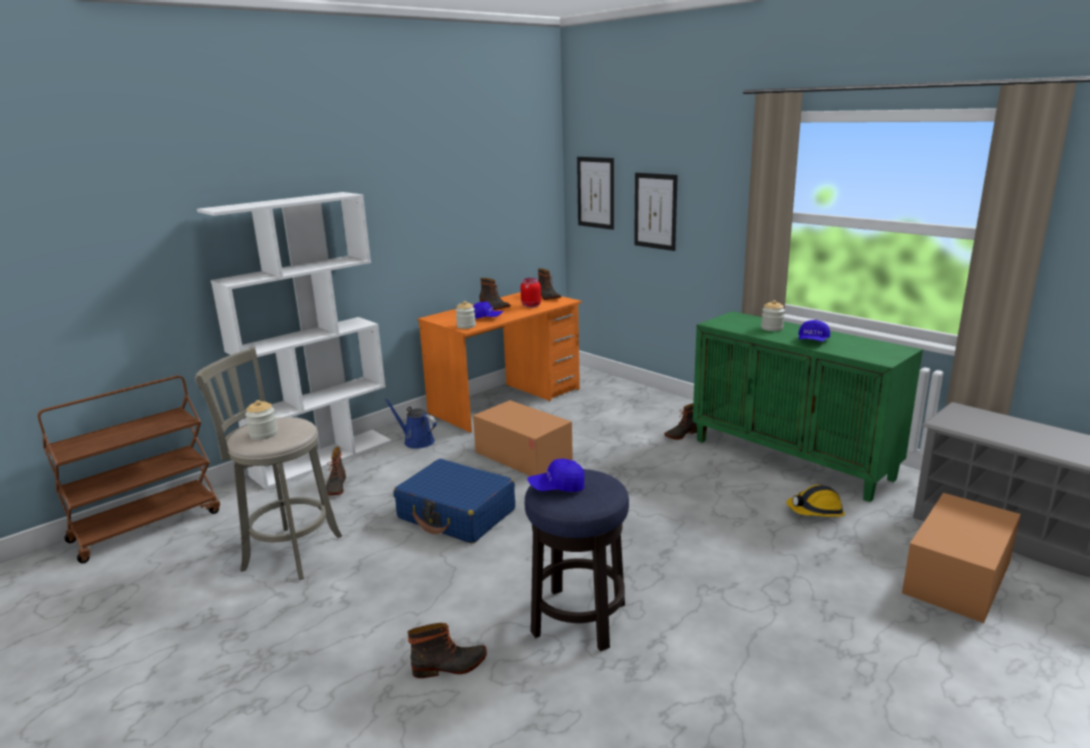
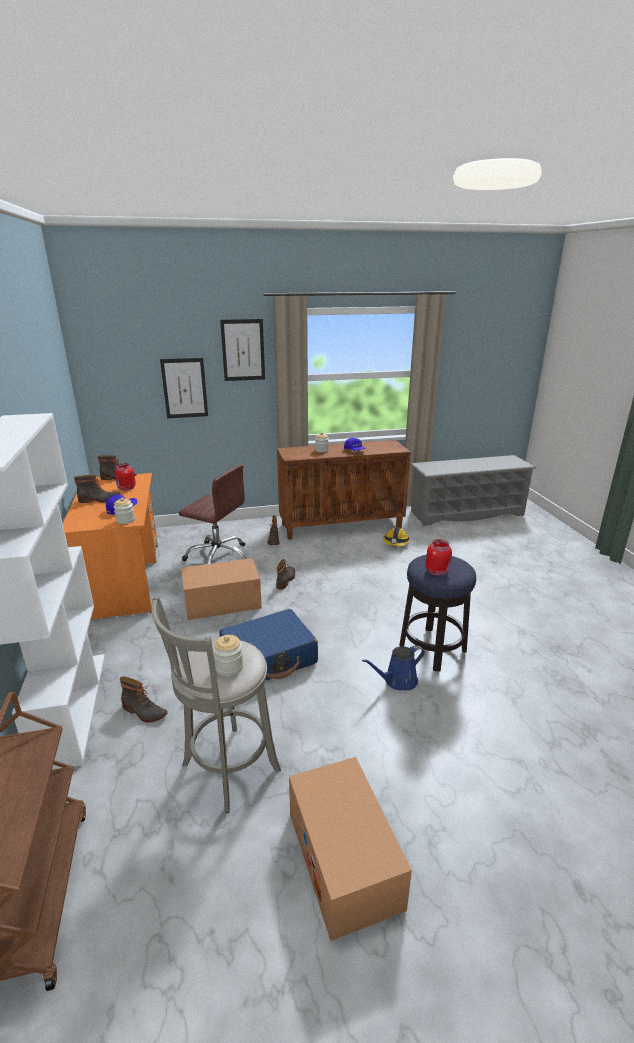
camera: 60 degrees left, 5 degrees up
blue watering can [384,398,436,449] -> blue watering can moved to [362,646,425,690]
boot [407,623,487,678] -> boot moved to [276,559,295,590]
blue cap [527,459,585,492] -> red jar [426,539,452,576]
picture [577,157,614,230] -> picture moved to [220,319,265,381]
green cabinet [693,311,923,502] -> brown cabinet [277,440,411,540]
cardboard box [902,493,1021,623] -> cardboard box moved to [289,757,412,941]
none -> brown office chair [179,464,246,564]

